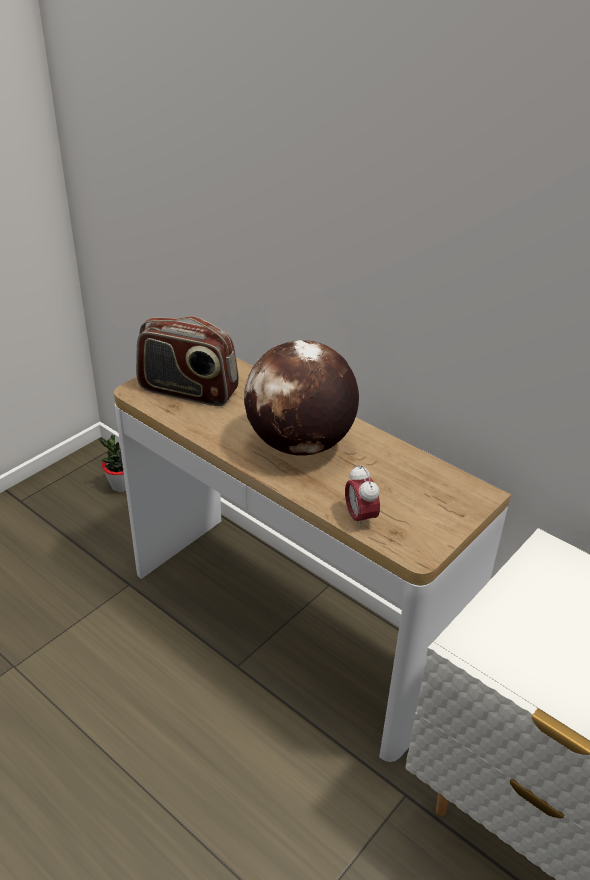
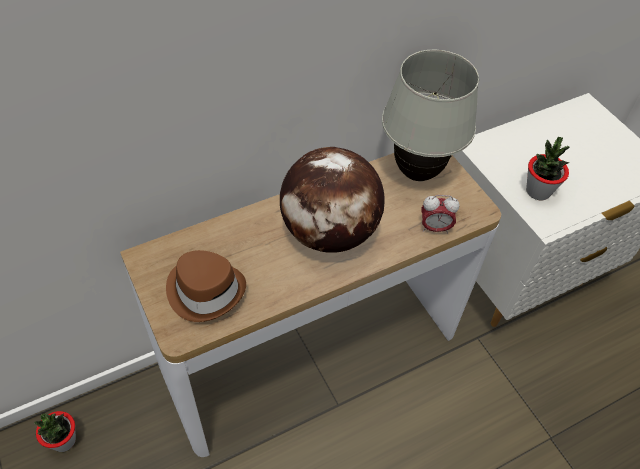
camera: 70 degrees left, 15 degrees up
radio [136,316,239,406] -> brown hat [166,250,246,322]
none -> white table lamp [382,49,479,181]
none -> potted plant [526,137,569,200]

